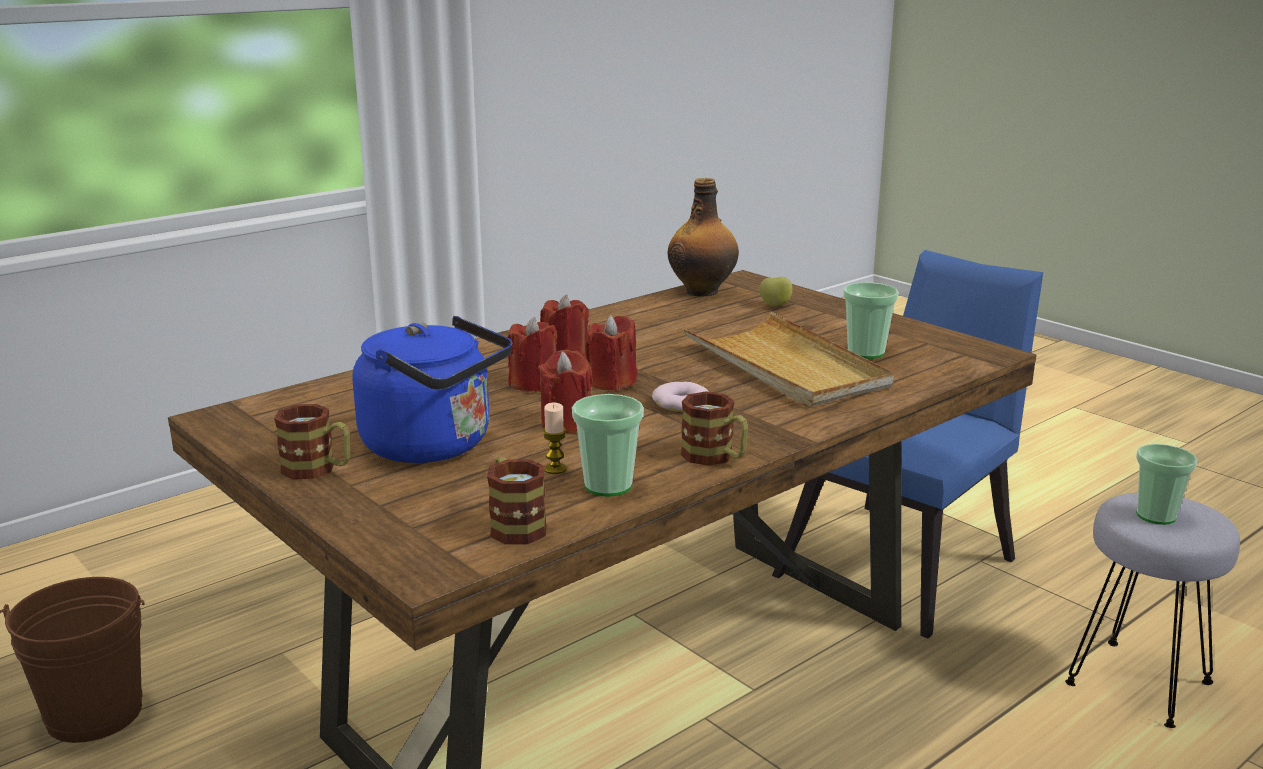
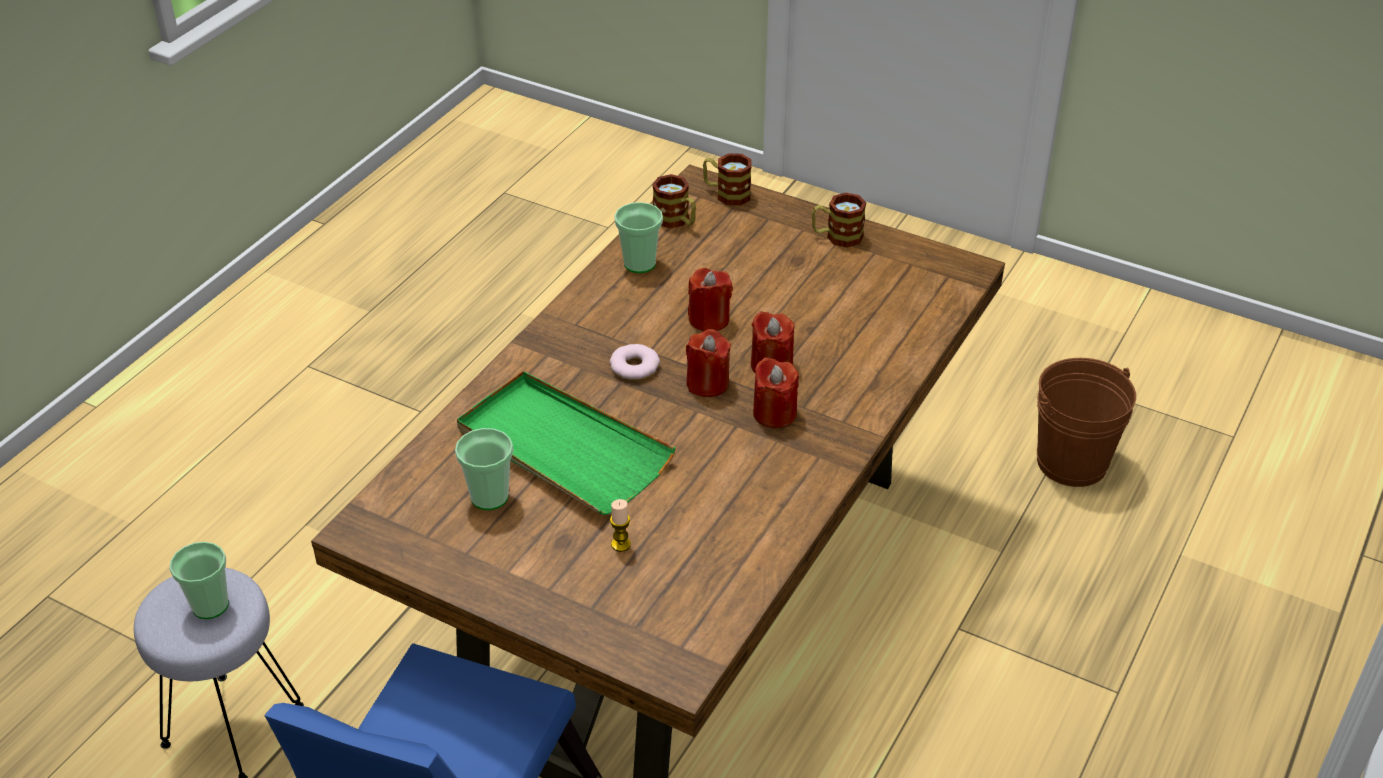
camera: 160 degrees right, 20 degrees up
blue kettle [353,316,512,463] -> none
candle [543,403,567,474] -> candle moved to [610,499,631,552]
bottle [668,178,739,297] -> none
mug [681,391,748,466] -> mug moved to [703,153,751,206]
beige tray [683,312,894,407] -> green tray [457,371,676,515]
apple [760,277,793,306] -> none

